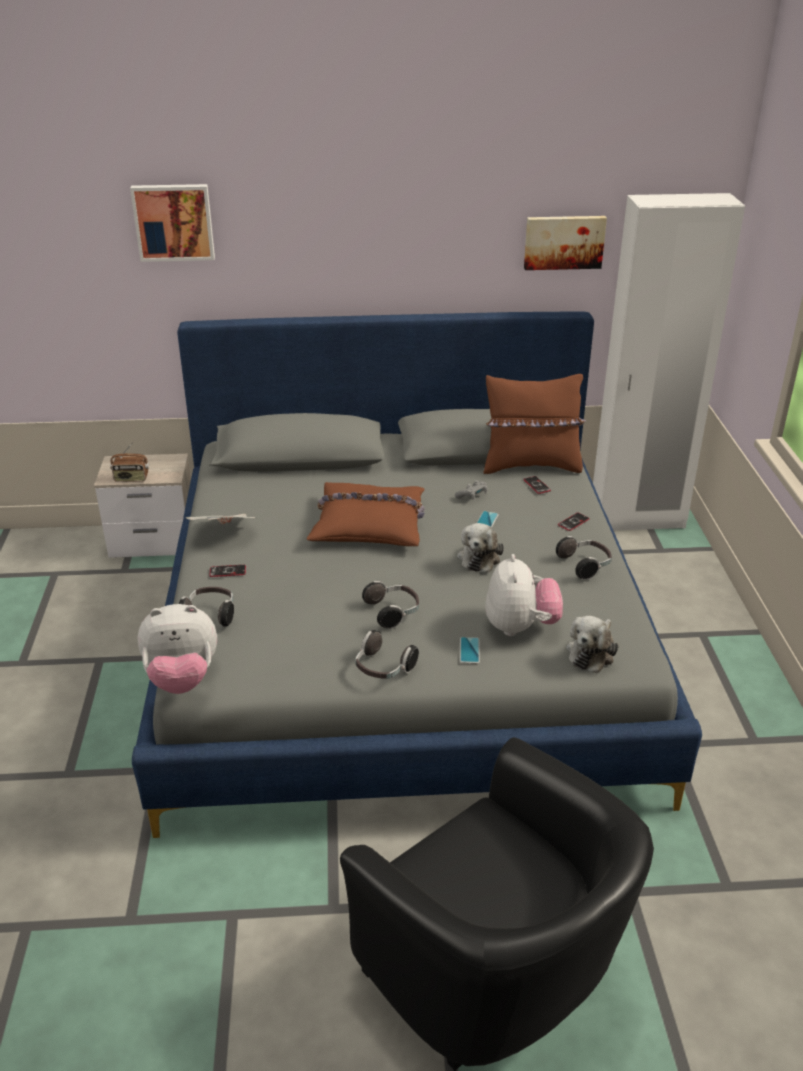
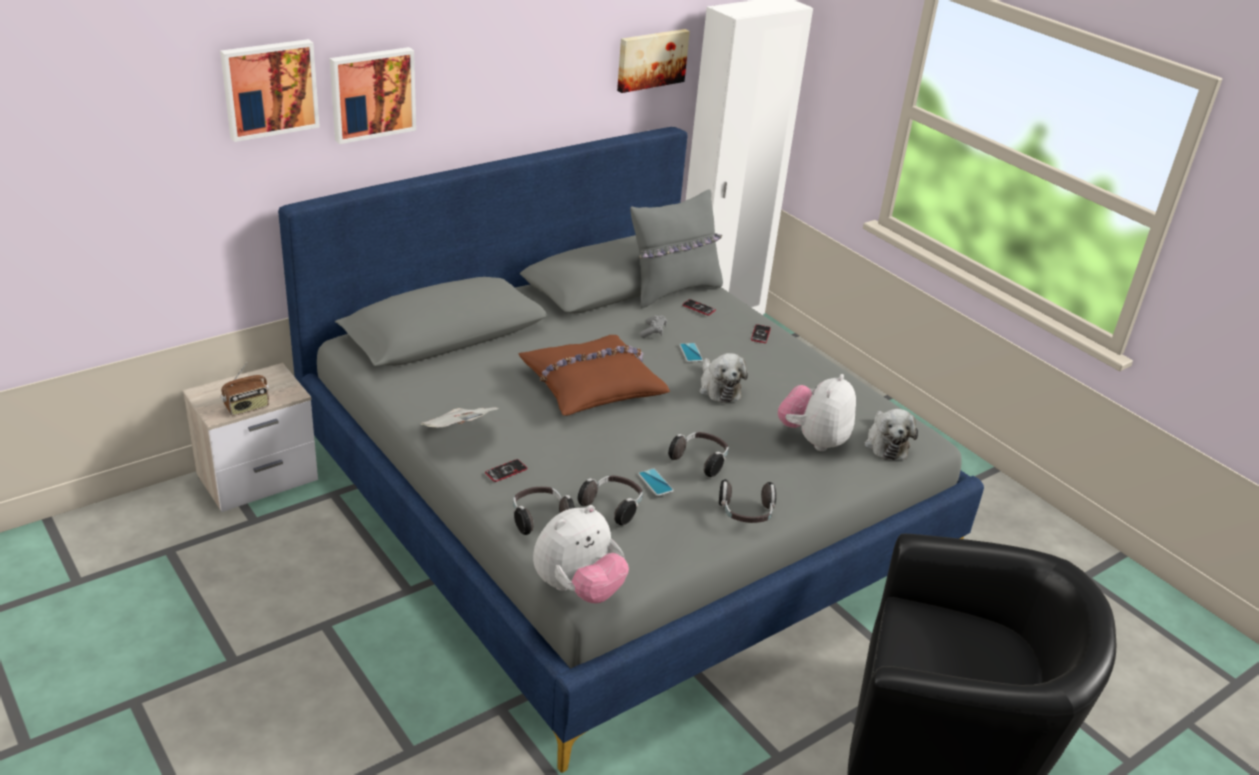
camera: 35 degrees left, 0 degrees up
phone [460,637,480,664] -> phone moved to [638,468,674,496]
brown pillow [484,374,586,474] -> grey pillow [630,189,723,308]
plush toy [485,554,563,636] -> plush toy turned 120 degrees counterclockwise [778,374,856,451]
headphones [556,536,612,580] -> headphones moved to [578,475,643,525]
none -> picture [330,47,416,144]

